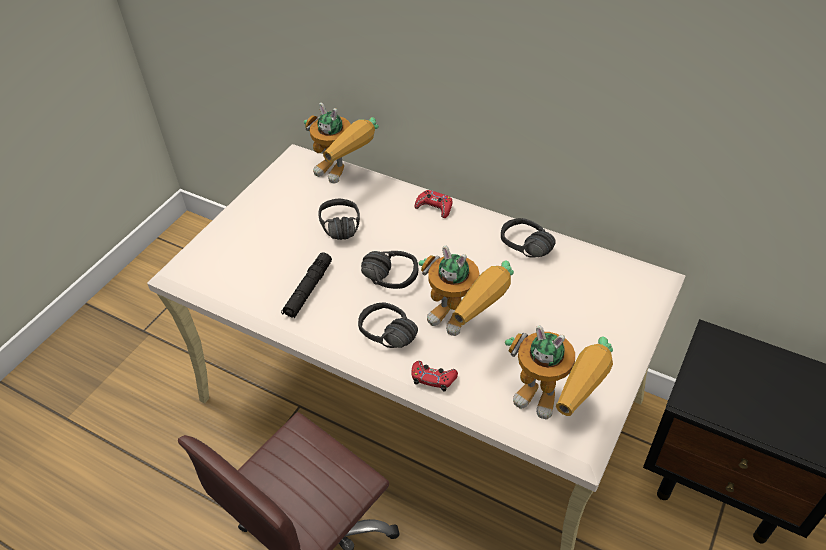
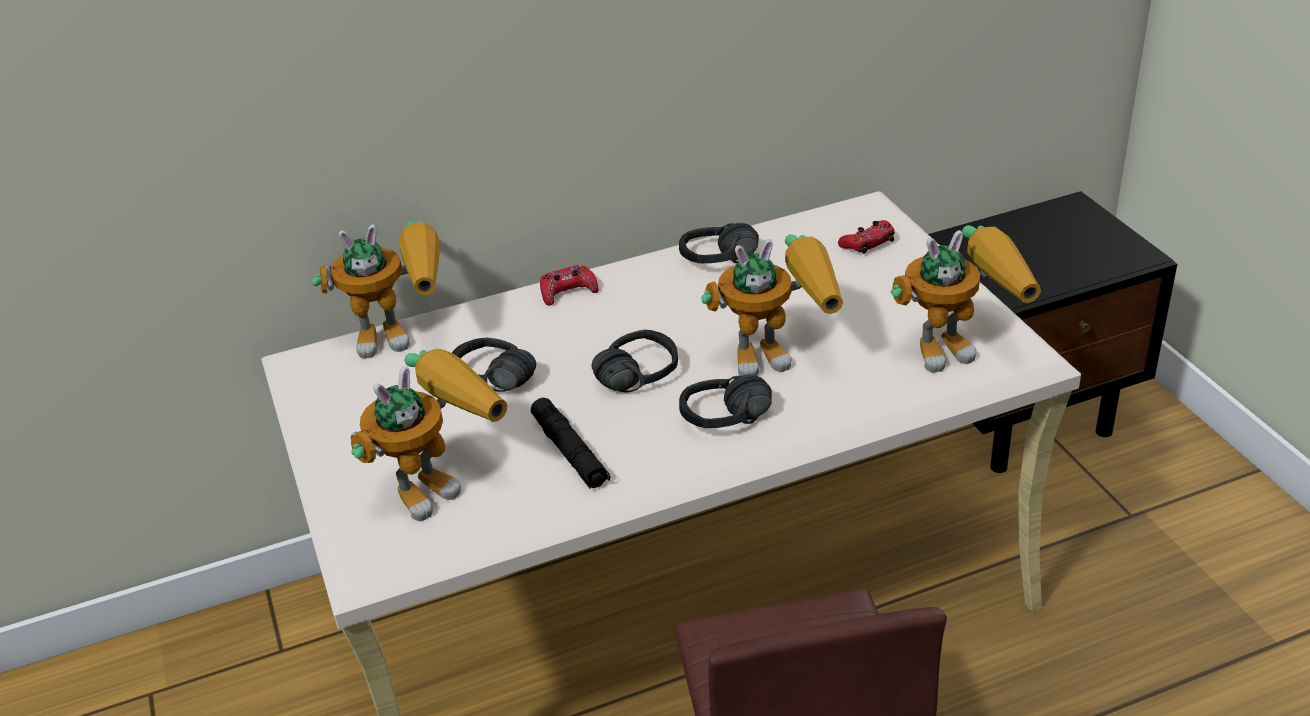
camera: 50 degrees left, 10 degrees down
red game controller [411,361,458,392] -> red game controller moved to [838,220,895,254]
none -> toy robot [351,349,507,521]

